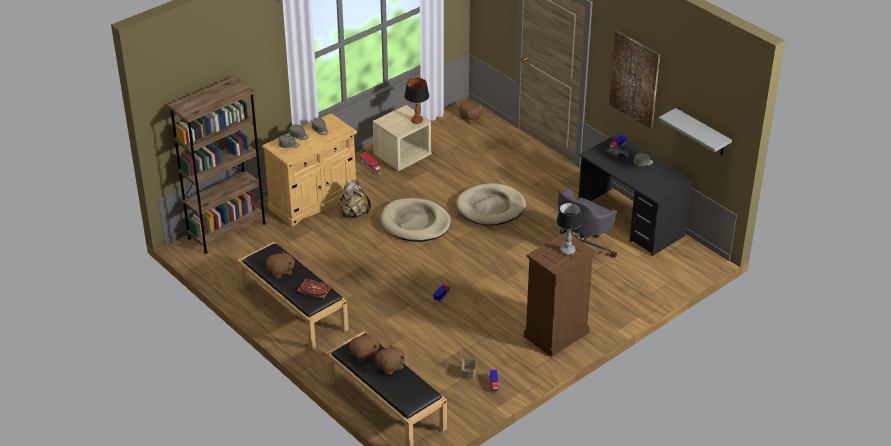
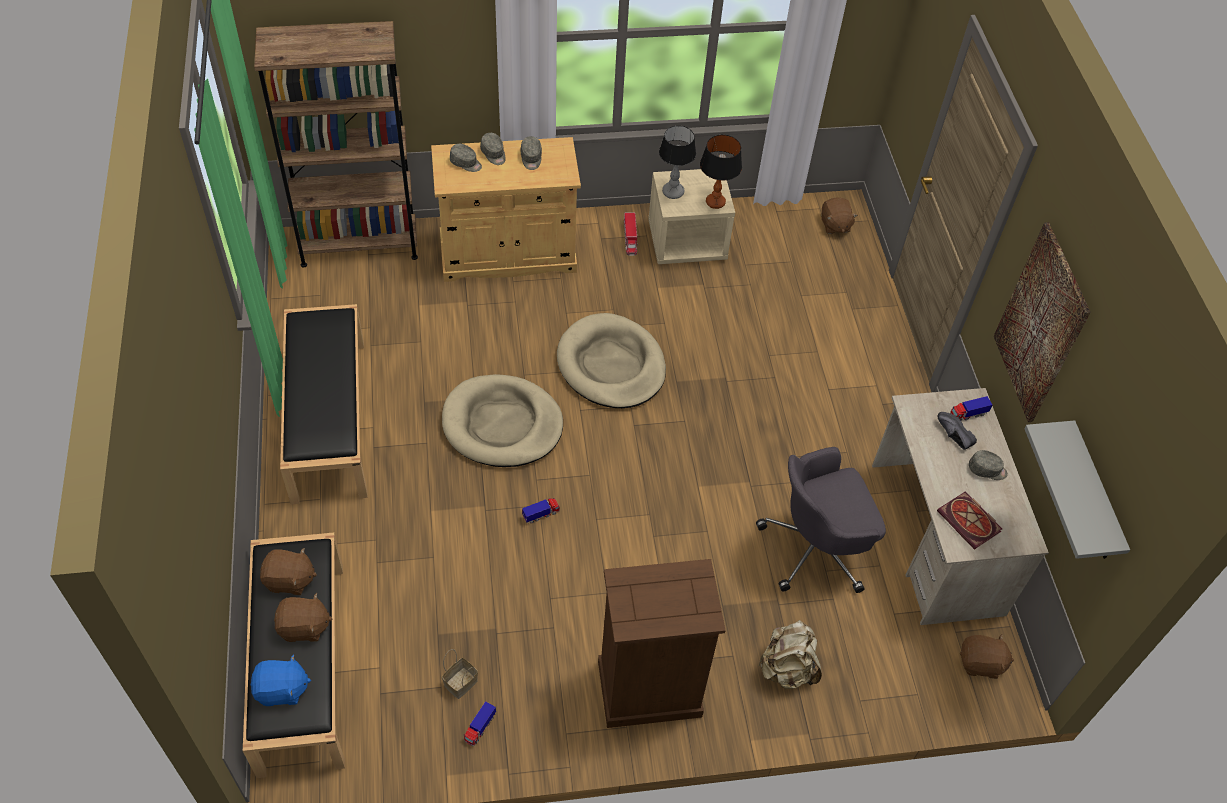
camera: 30 degrees right, 15 degrees up
brown plush toy [266,251,295,278] -> brown plush toy moved to [960,634,1014,679]
book [296,278,332,300] -> book moved to [937,491,1002,550]
beige backpack [339,180,371,218] -> beige backpack moved to [758,620,822,689]
beige dog bed [456,183,526,226] -> beige dog bed moved to [442,374,563,467]
table lamp [556,203,583,255] -> table lamp moved to [659,125,696,199]
black desk [578,135,693,256] -> beige desk [872,388,1049,625]
none -> blue plush toy [251,654,311,706]

